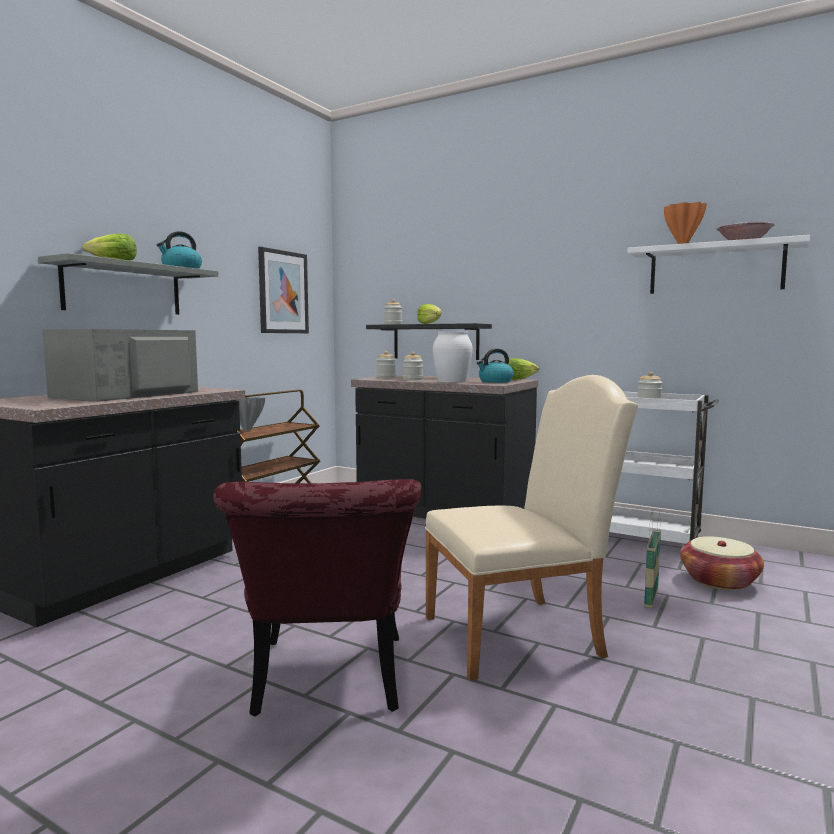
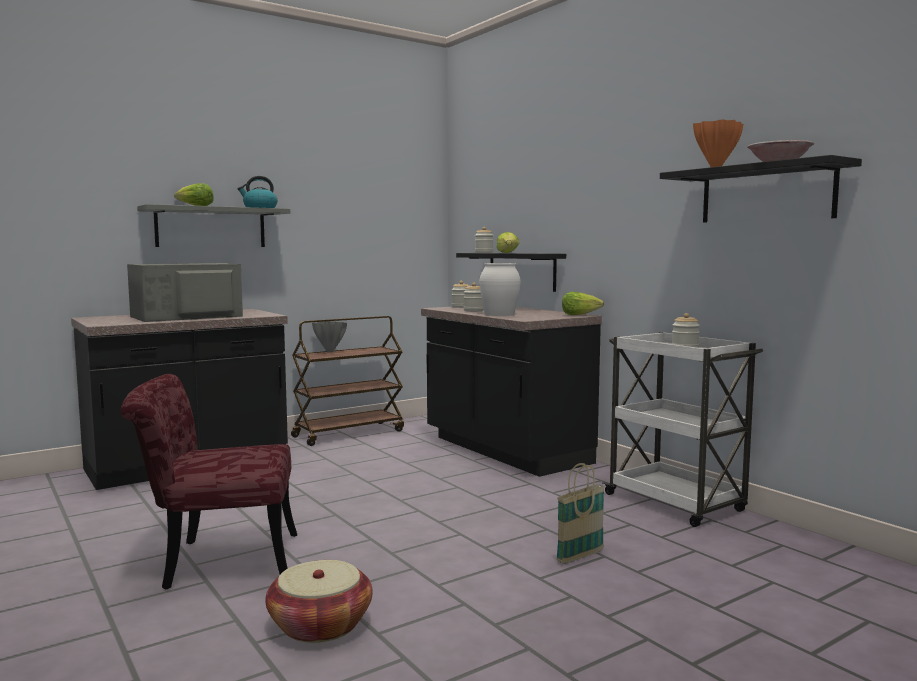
camera: 25 degrees right, 0 degrees up
red chair [213,479,421,717] -> red chair turned 60 degrees clockwise [121,374,297,590]
picture [258,247,309,333] -> none
beige chair [425,375,638,681] -> none
kettle [477,349,514,383] -> none
white shelf [627,235,811,294] -> black shelf [660,155,862,223]
basket [680,536,764,590] -> basket moved to [265,560,373,643]

